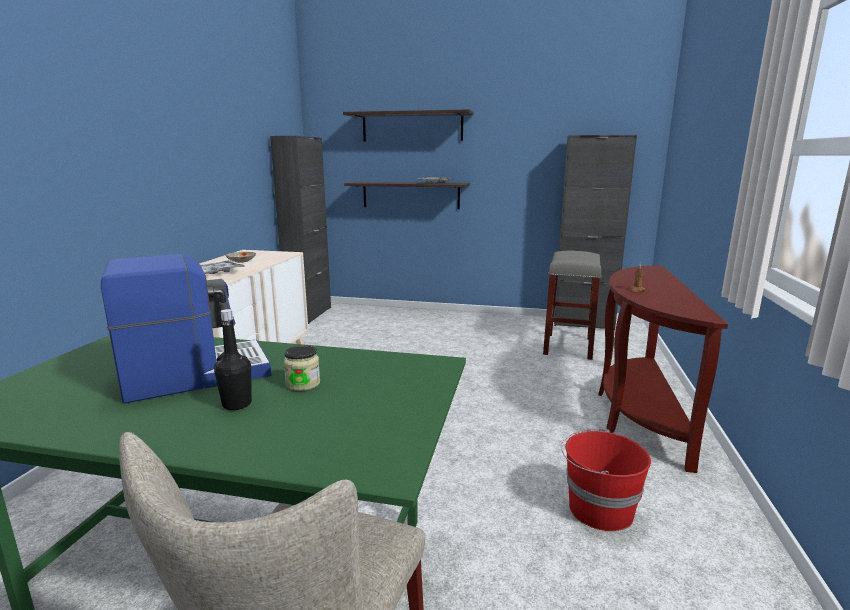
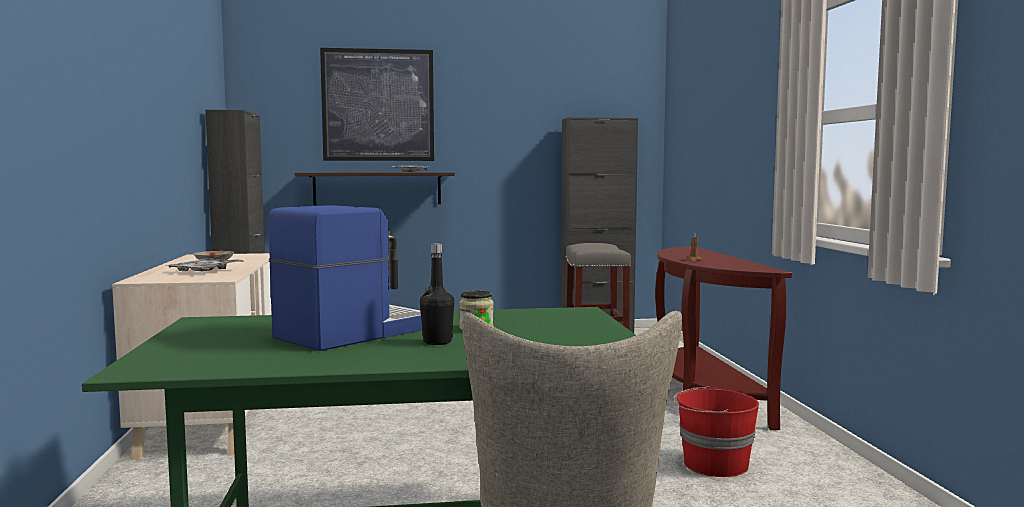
camera: 20 degrees left, 10 degrees down
shelf [343,109,474,141] -> picture [320,48,434,161]

